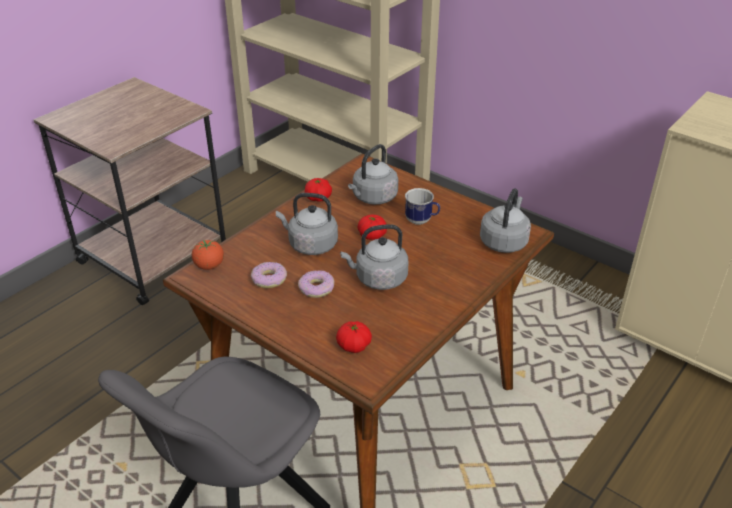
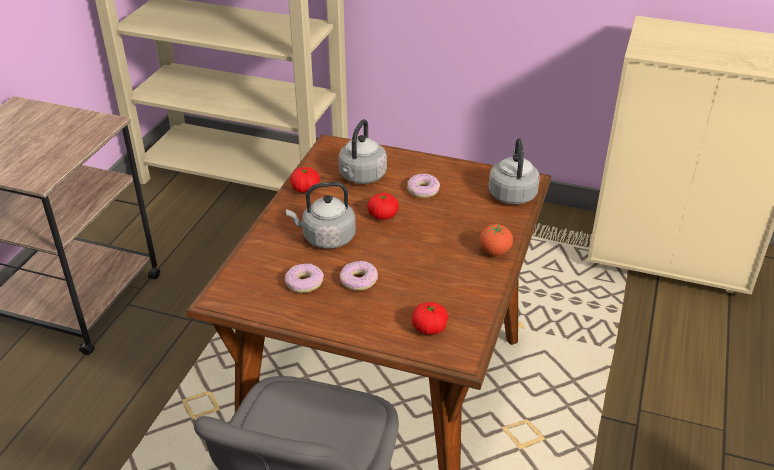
camera: 20 degrees left, 0 degrees up
tomato [192,240,224,270] -> tomato moved to [479,224,513,256]
grey kettle [340,224,408,290] -> none
mug [405,188,440,225] -> donut [407,174,440,198]

